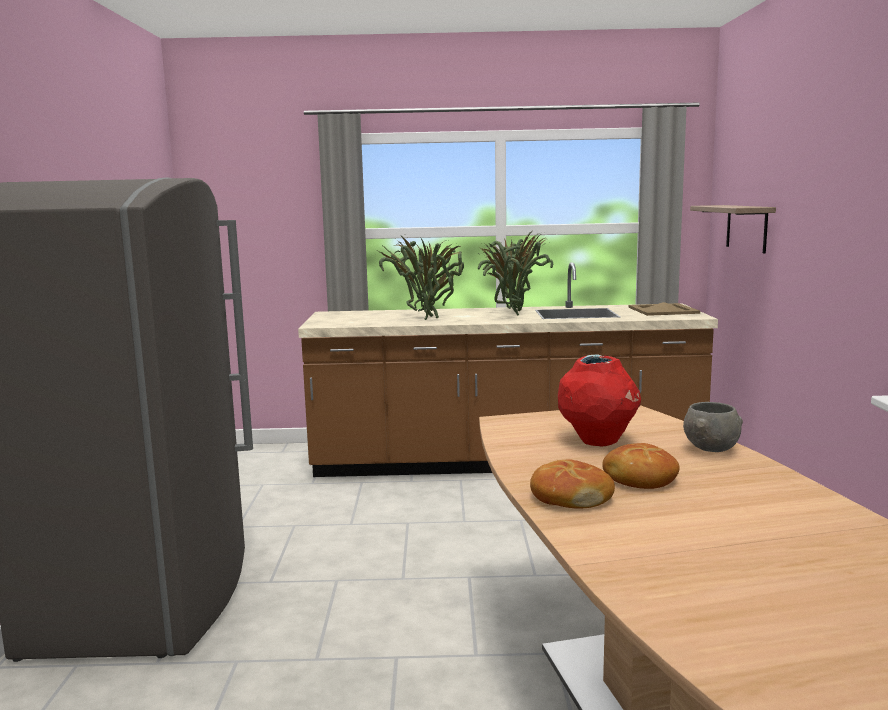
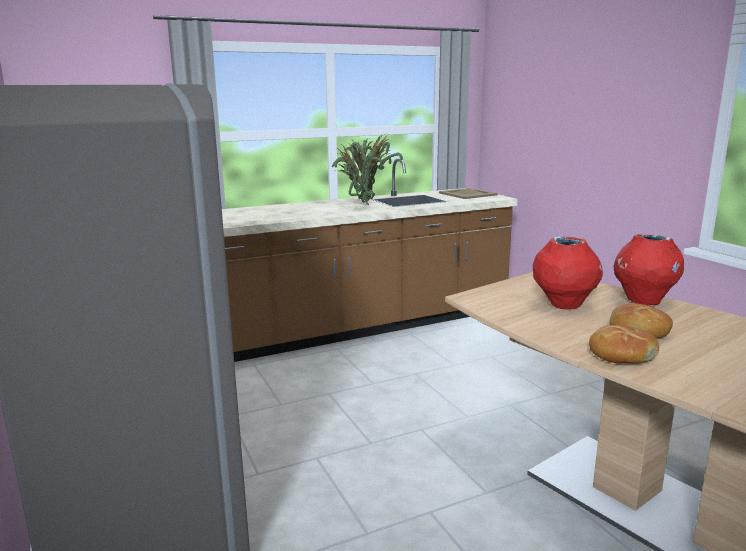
camera: 25 degrees left, 5 degrees up
potted plant [377,234,464,320] -> none
grey bowl [683,402,743,452] -> red vase [613,234,684,306]
shelf [690,205,776,254] -> none

